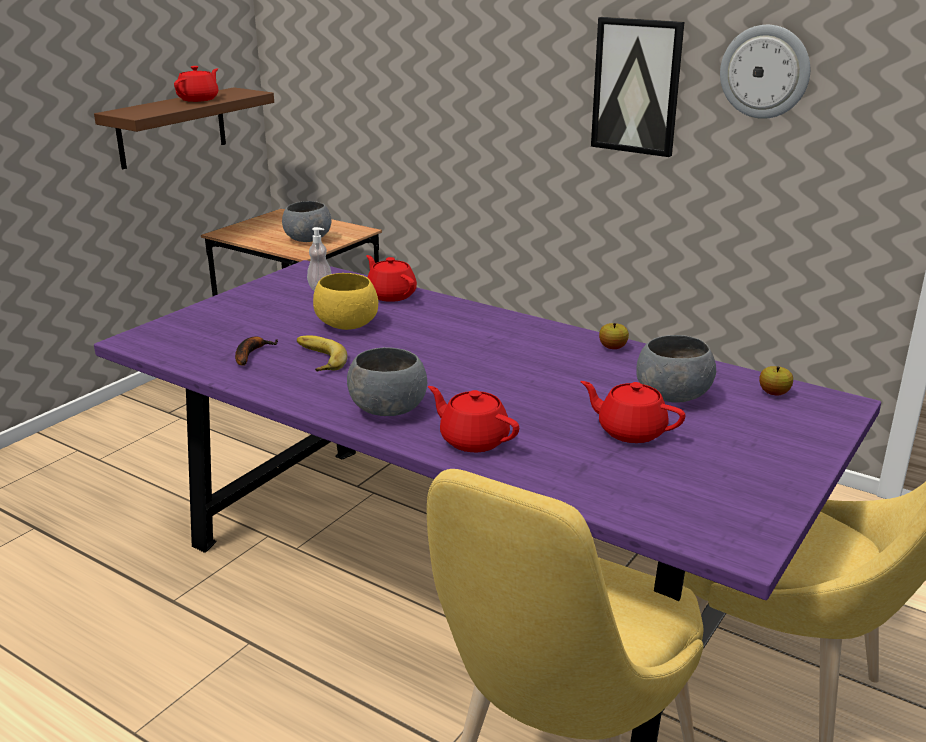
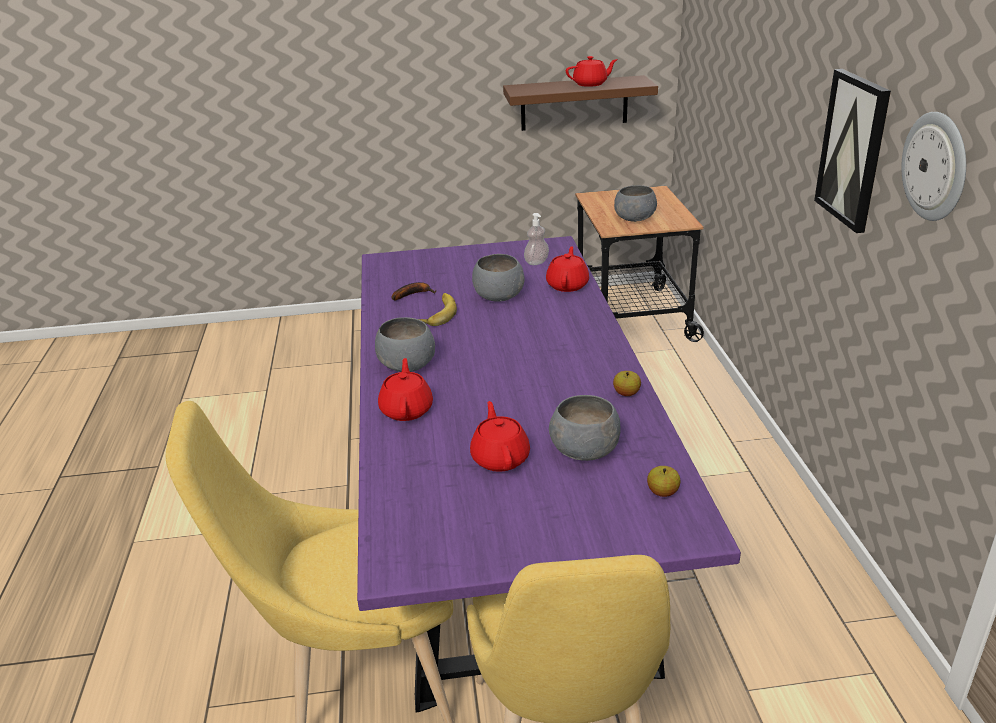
camera: 50 degrees right, 5 degrees up
yellow bowl [313,273,378,330] -> grey bowl [472,254,524,302]

